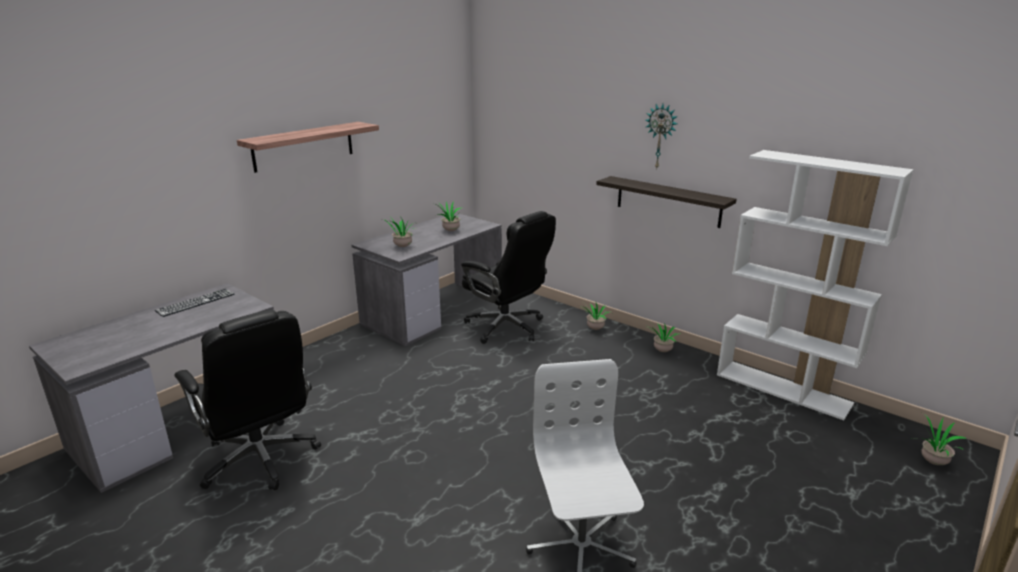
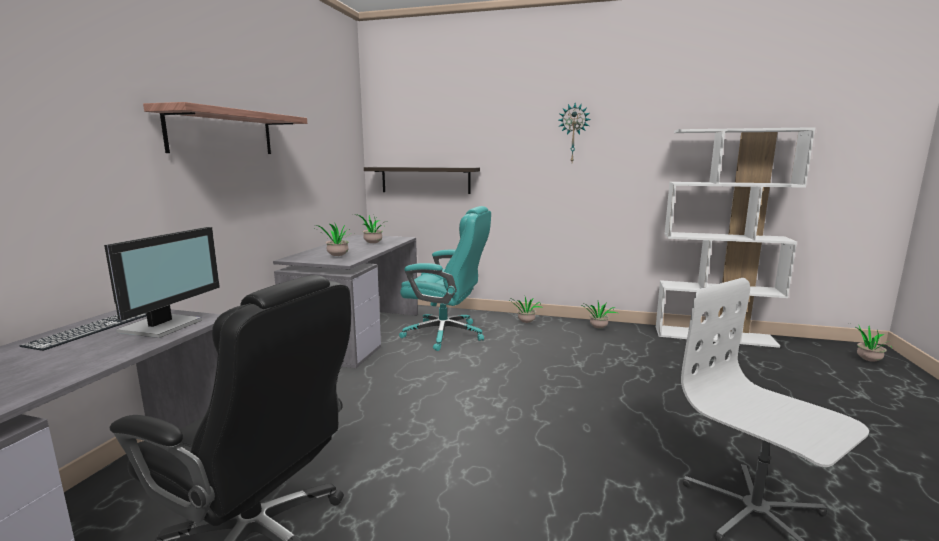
camera: 25 degrees left, 10 degrees down
black office chair [461,211,556,344] -> turquoise office chair [399,206,491,351]
shelf [596,176,737,228] -> shelf moved to [364,167,480,194]
none -> monitor [104,227,220,338]

